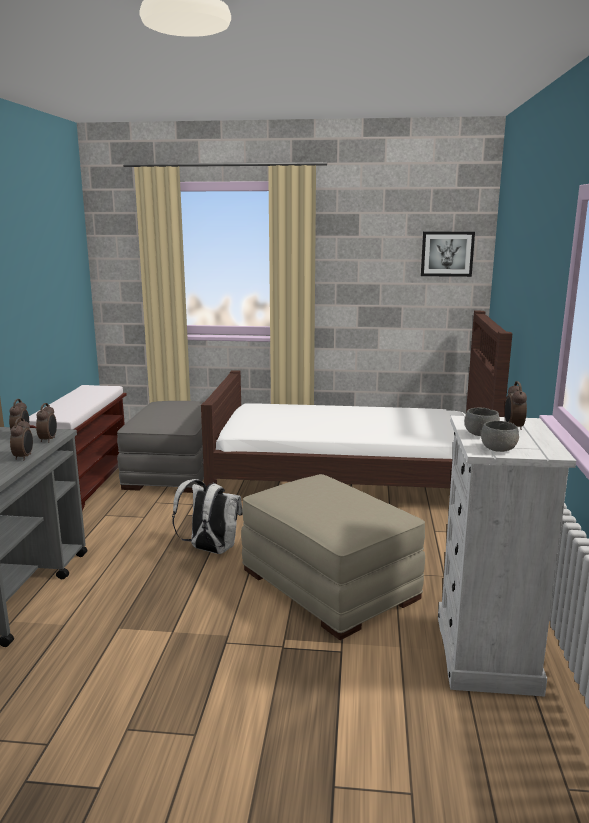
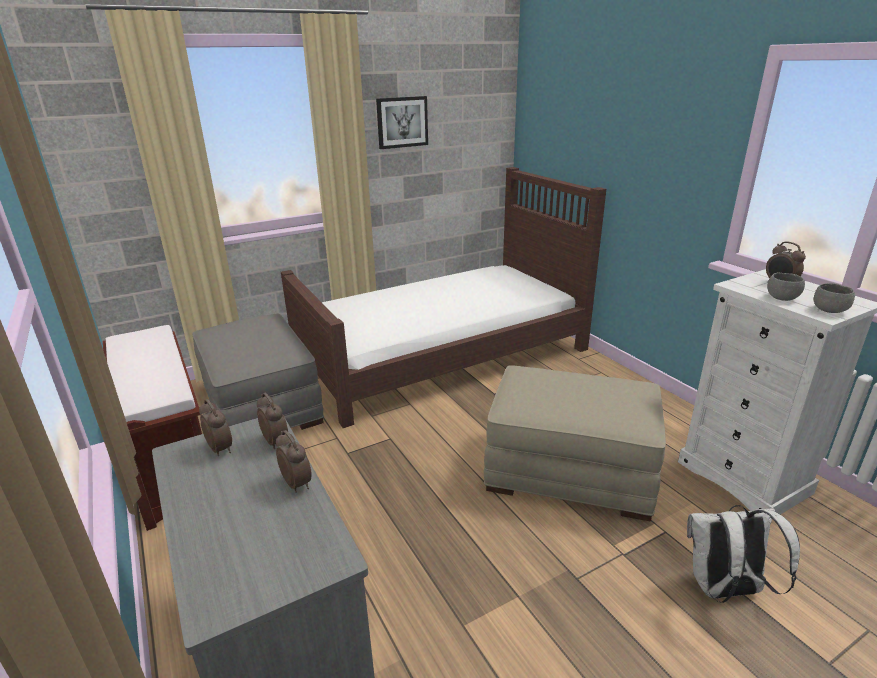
camera: 35 degrees left, 10 degrees up
white backpack [172,479,243,554] -> white backpack moved to [687,505,800,603]
picture [421,232,475,277] -> picture moved to [376,96,428,149]

